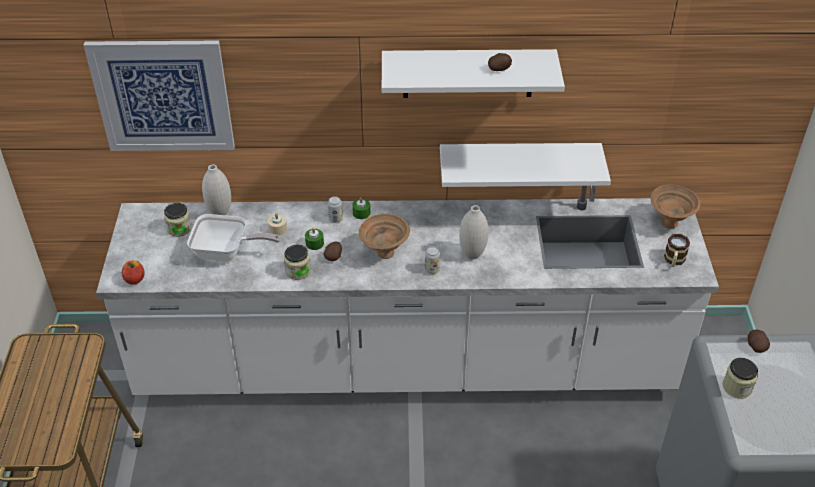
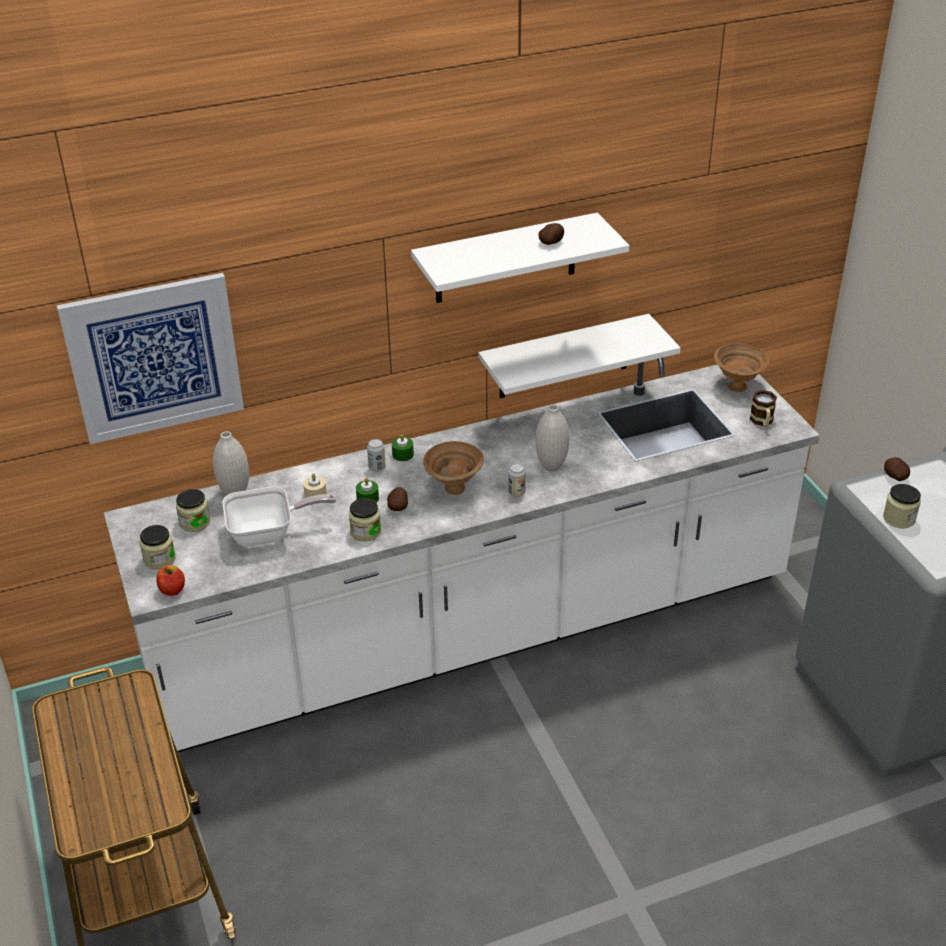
camera: 20 degrees left, 5 degrees down
none -> jar [140,525,176,569]

